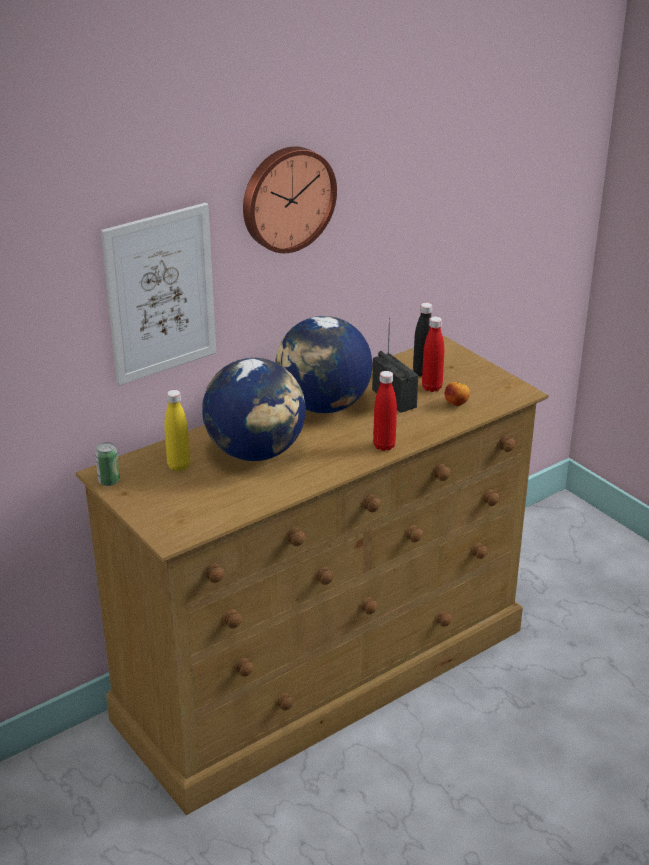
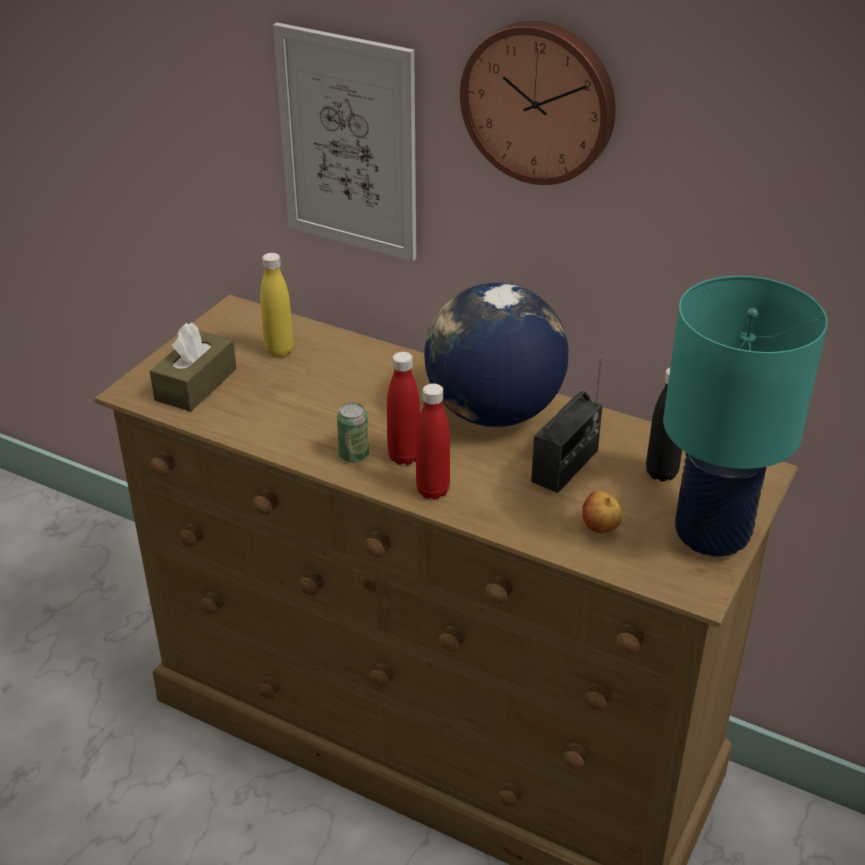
camera: 65 degrees right, 5 degrees up
can [95,442,120,486] -> can moved to [337,402,369,463]
globe [202,358,306,461] -> none
red bottle [422,316,444,392] -> red bottle moved to [387,352,420,465]
none -> brown tissue box [150,323,237,411]
none -> turquoise table lamp [663,276,828,557]

